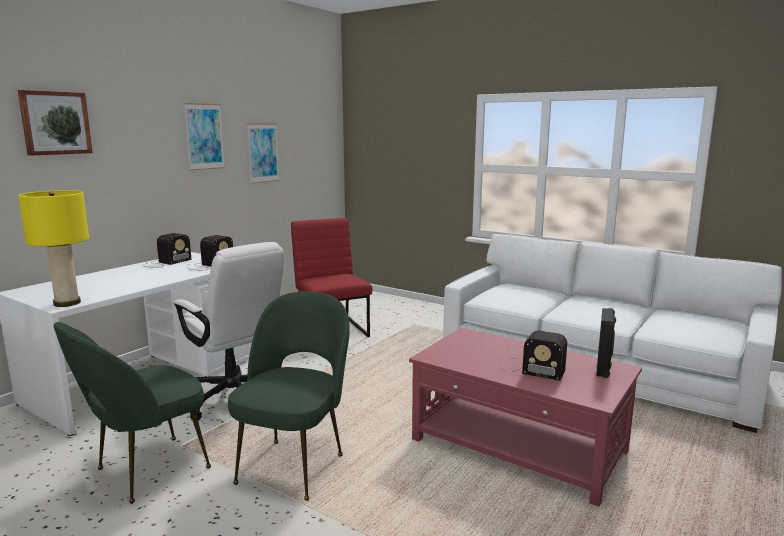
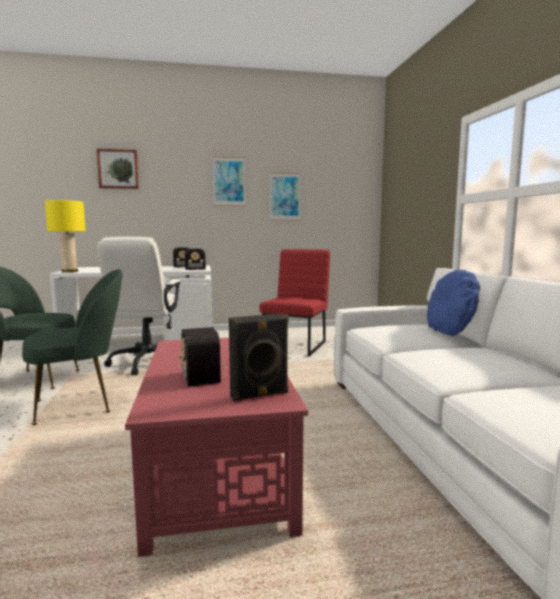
camera: 45 degrees right, 5 degrees down
none -> blue pillow [427,270,480,336]

